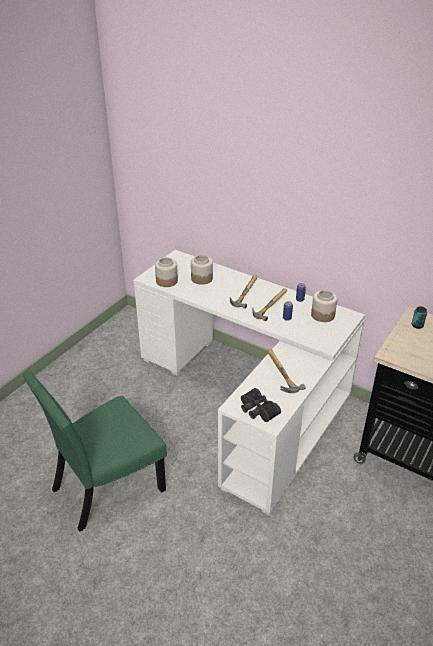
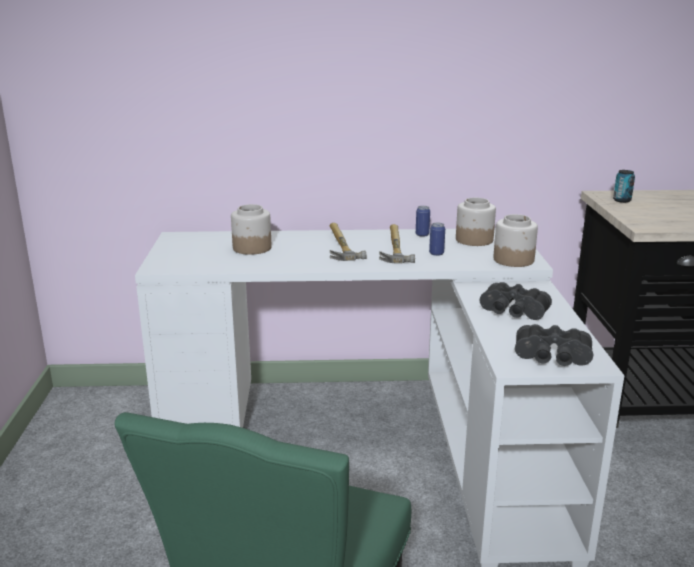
camera: 35 degrees left, 15 degrees down
jar [155,257,178,287] -> jar moved to [493,214,538,267]
hammer [267,350,305,393] -> black binoculars [480,282,552,320]

